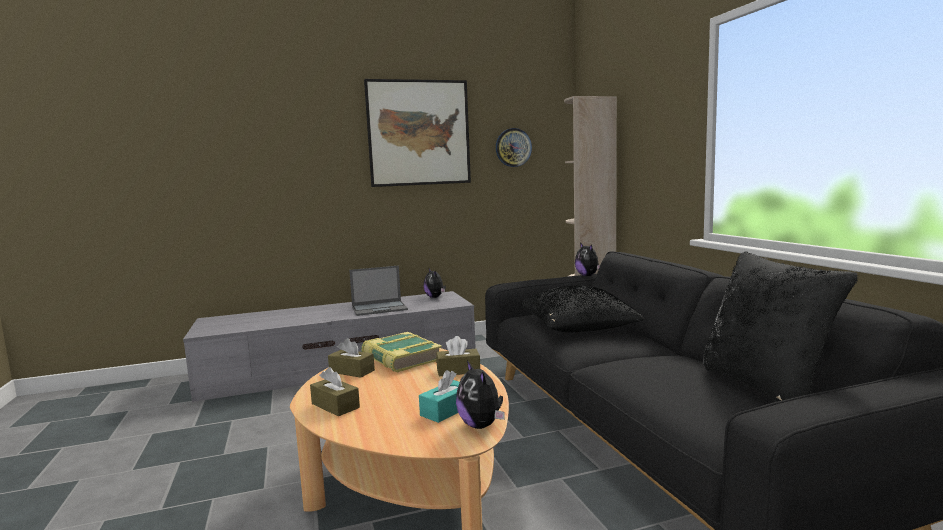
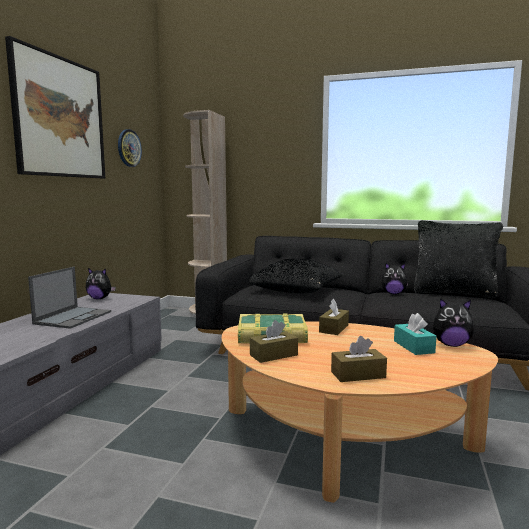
camera: 55 degrees left, 0 degrees up
plush toy [575,243,600,276] -> plush toy moved to [381,263,409,294]

